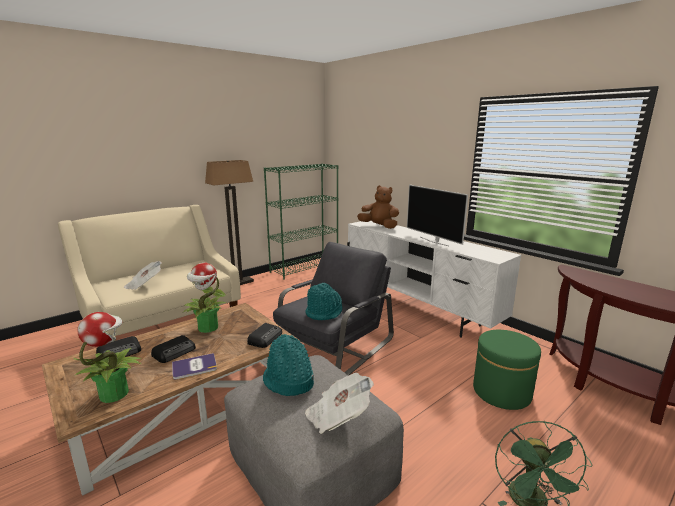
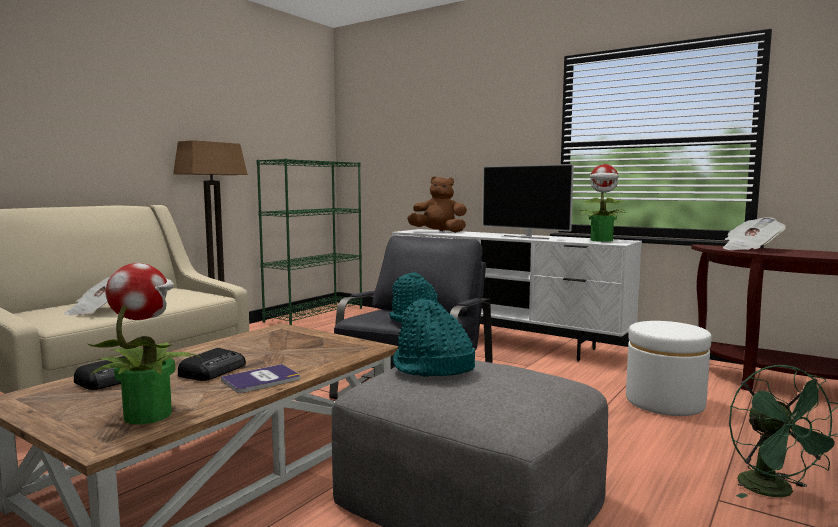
camera: 15 degrees left, 10 degrees down
potted plant [182,262,227,333] -> potted plant moved to [579,164,626,242]
radio [247,323,282,348] -> none
newspaper [305,373,374,434] -> newspaper moved to [723,217,786,250]
green ottoman [473,330,541,410] -> white ottoman [626,321,712,416]

